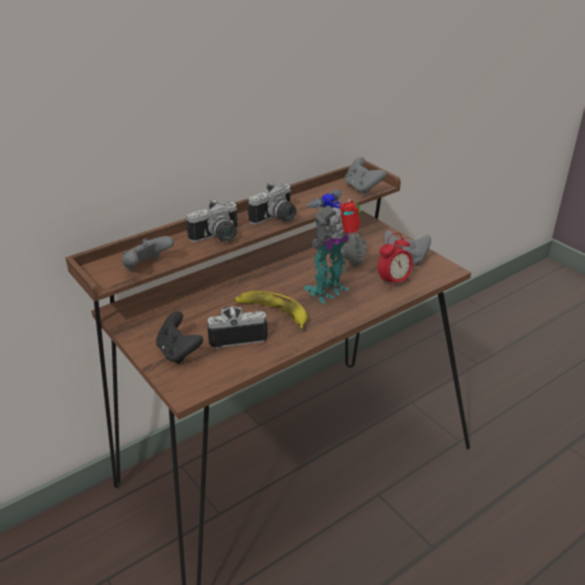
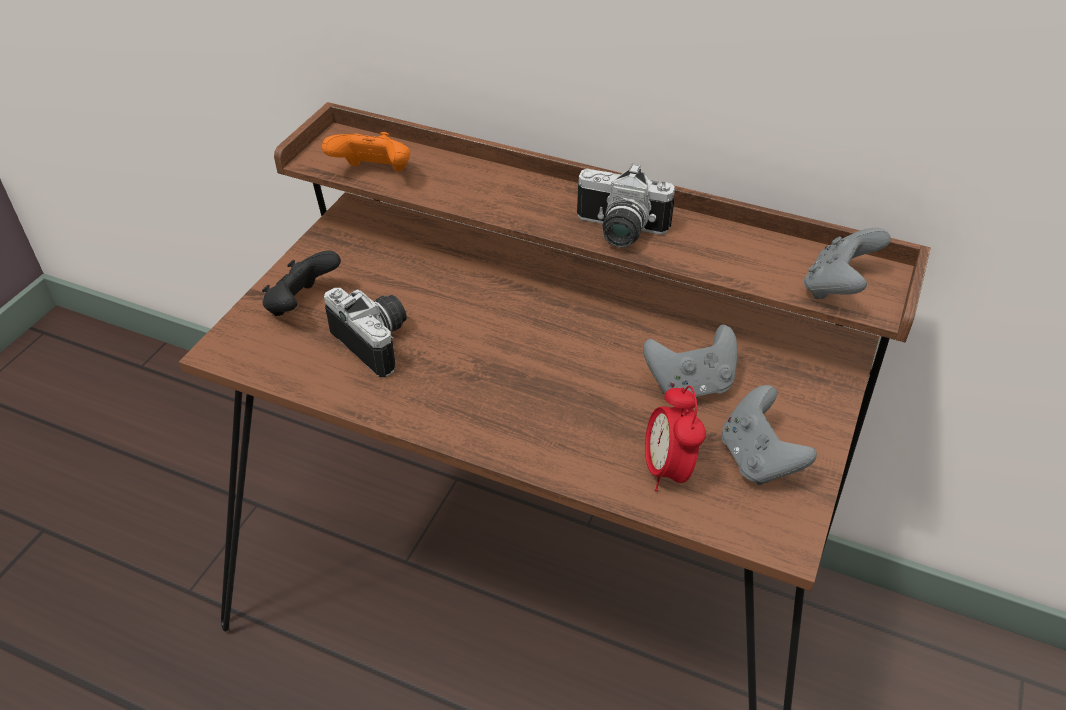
camera: 60 degrees right, 10 degrees up
grey game controller [122,236,174,271] -> orange game controller [322,132,410,172]
camera [186,199,238,242] -> none
banana [234,291,308,330] -> none
toy robot [303,190,361,304] -> none
alarm clock [378,233,413,289] -> alarm clock turned 60 degrees clockwise [645,386,706,492]

